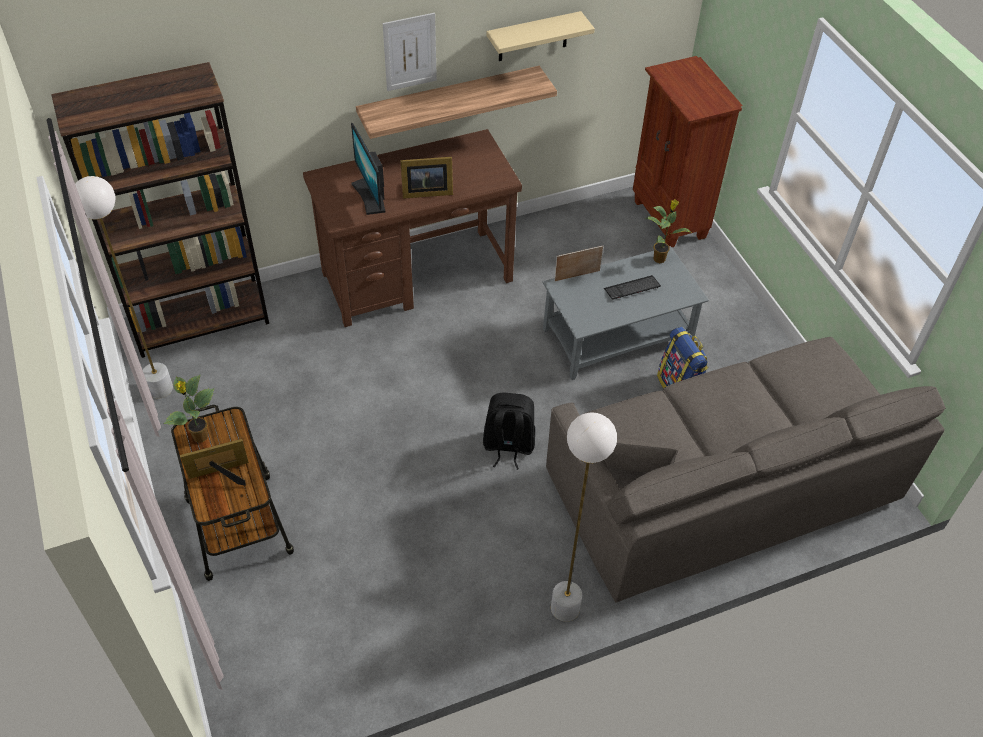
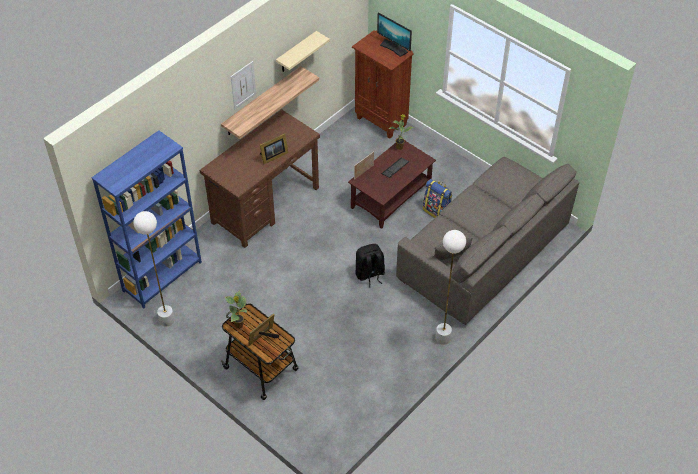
camera: 25 degrees left, 0 degrees up
brown bookcase [51,62,269,358] -> blue bookcase [91,130,202,309]
monitor [351,123,385,215] -> monitor moved to [377,12,412,57]
grey coffee table [543,246,709,380] -> brown coffee table [348,141,436,229]

